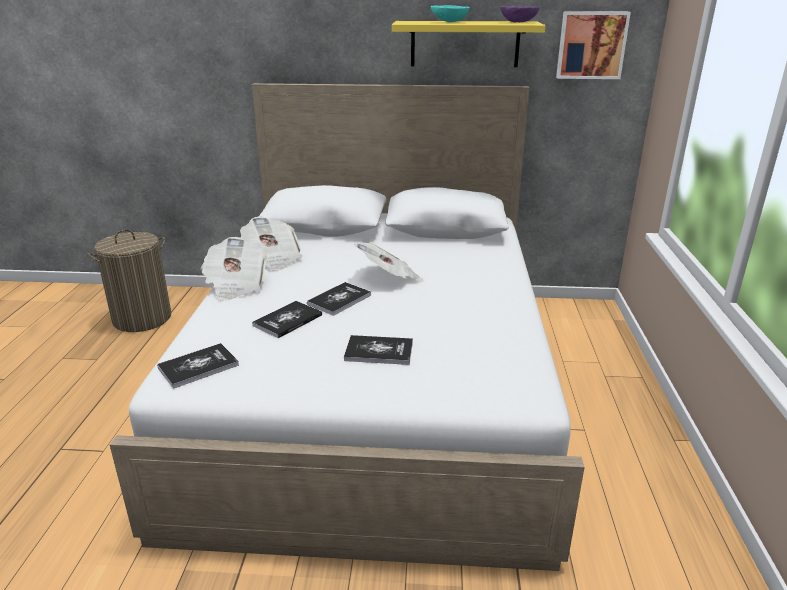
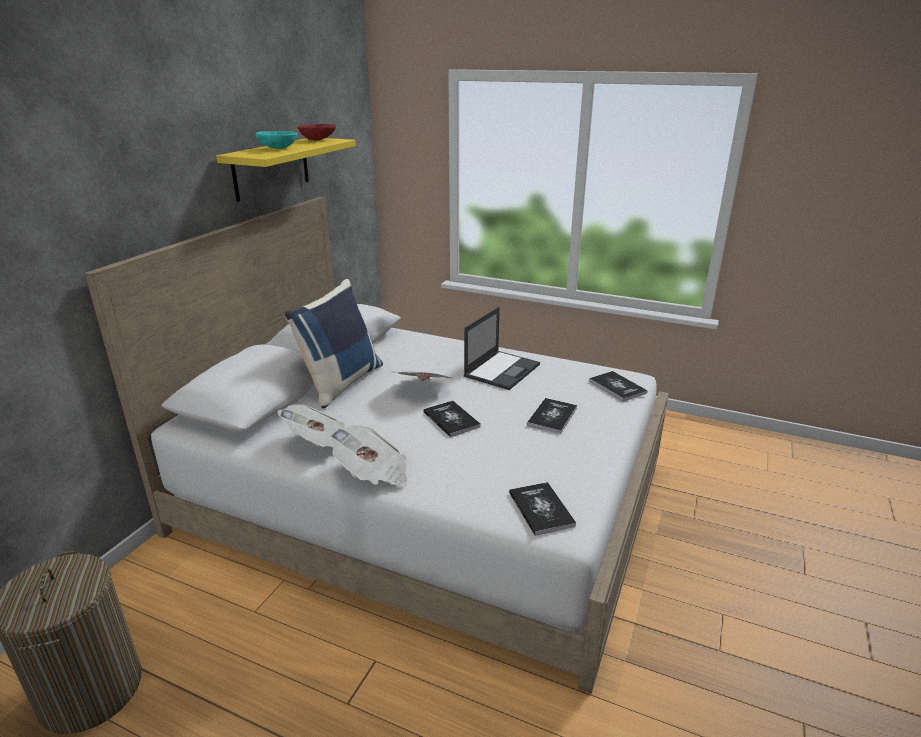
camera: 70 degrees left, 0 degrees up
book [252,301,322,338] -> book moved to [589,371,647,402]
purple bowl [500,6,540,22] -> red bowl [298,124,336,141]
picture [556,11,631,79] -> none
none -> blue pillow [284,279,383,409]
none -> laptop [464,307,540,390]

